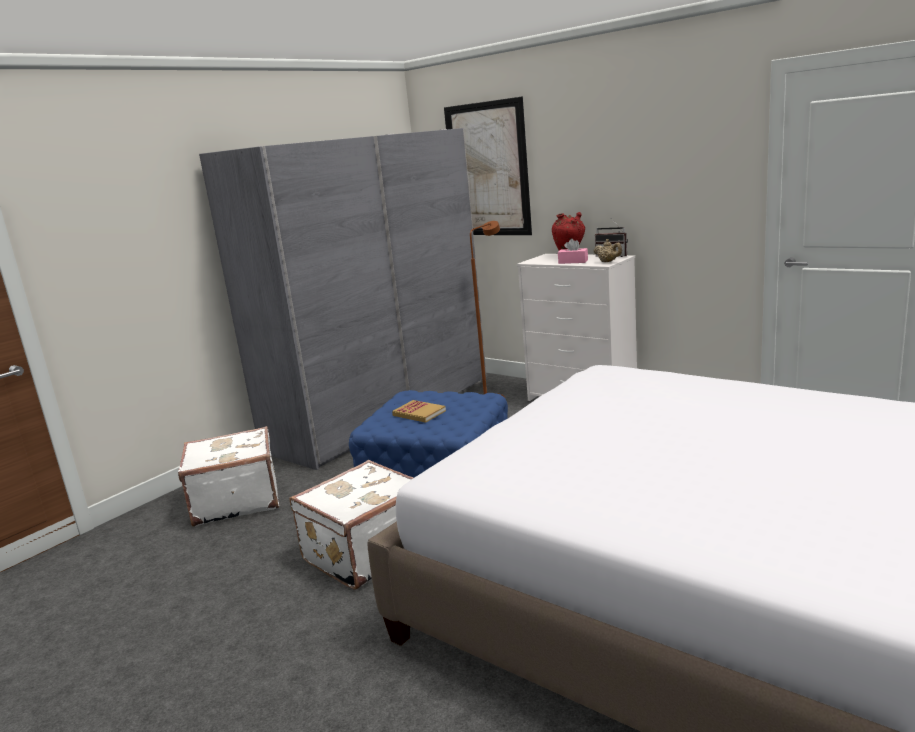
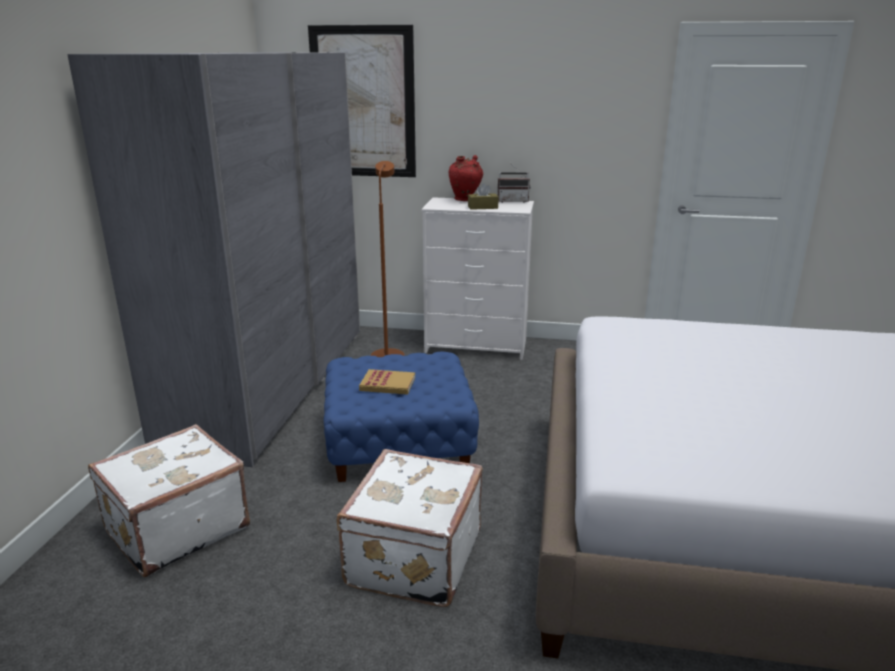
camera: 30 degrees left, 5 degrees up
pink tissue box [558,239,588,264] -> brown tissue box [468,183,498,210]
beige teapot [593,239,622,262] -> none

